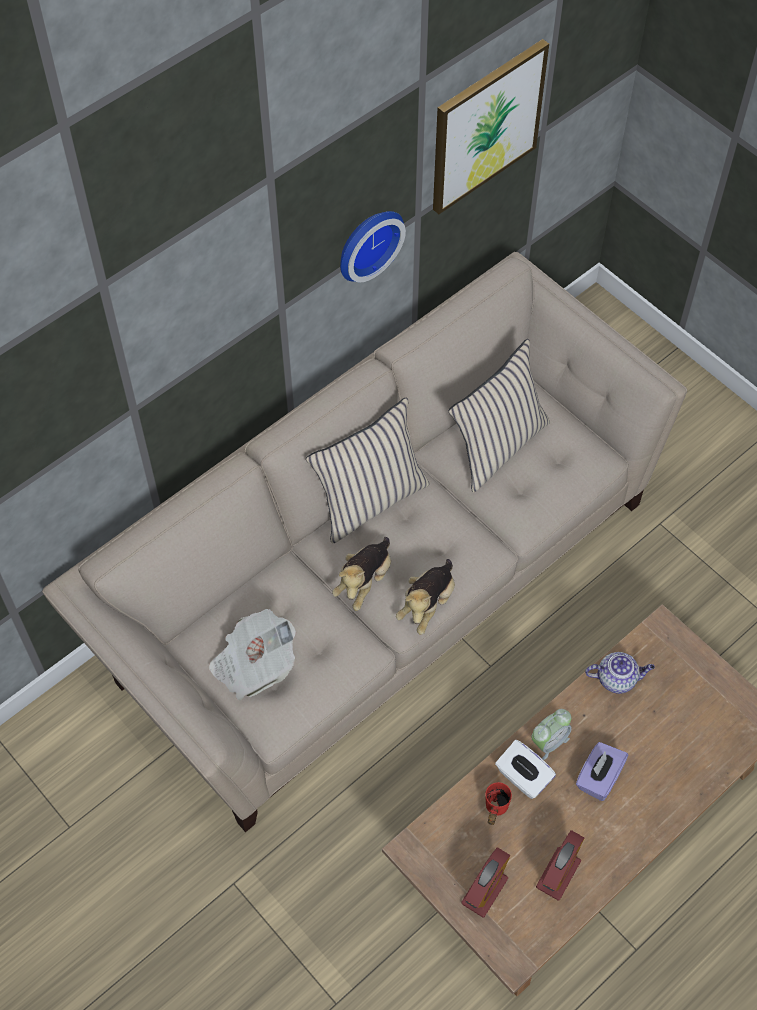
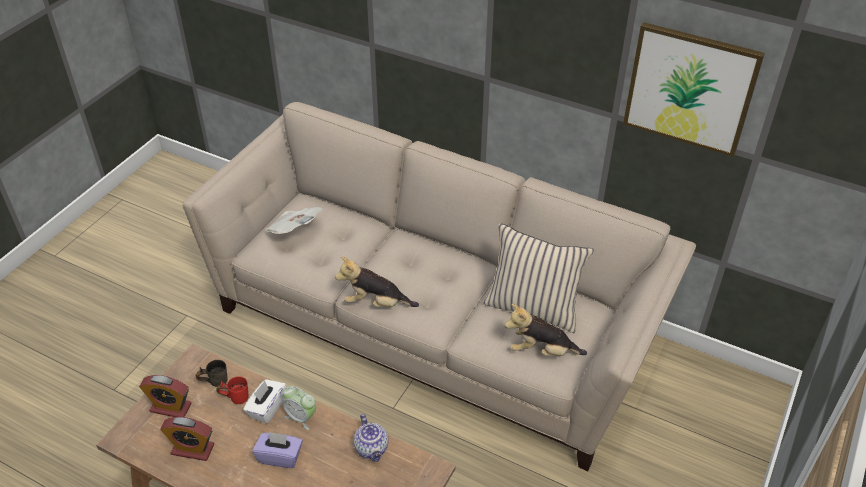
camera: 70 degrees right, 15 degrees down
beige pillow [306,397,430,544] -> none
plush toy [332,537,391,611] -> plush toy moved to [505,304,587,356]
wall clock [340,211,406,282] -> none
none -> grey mug [196,360,228,387]

